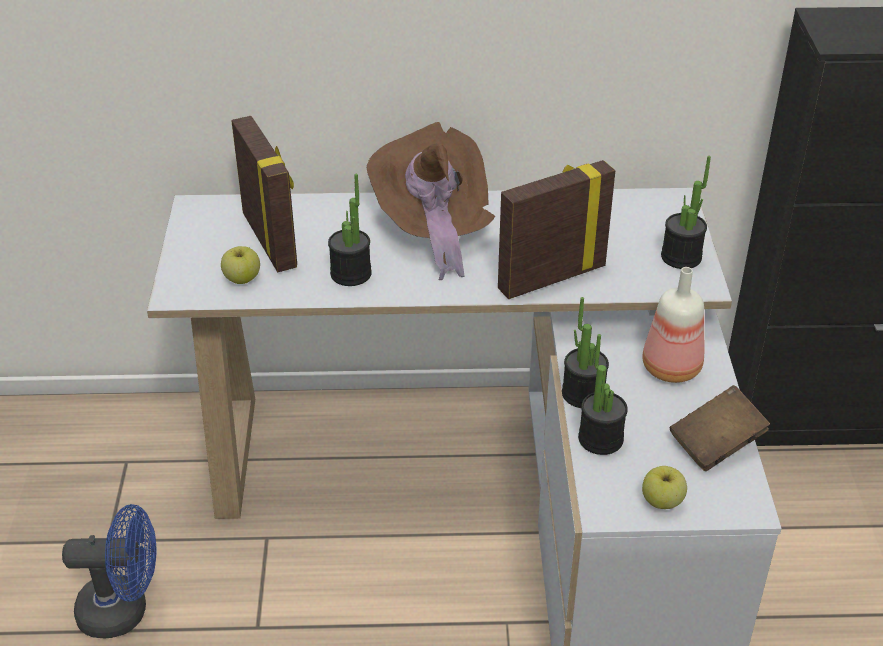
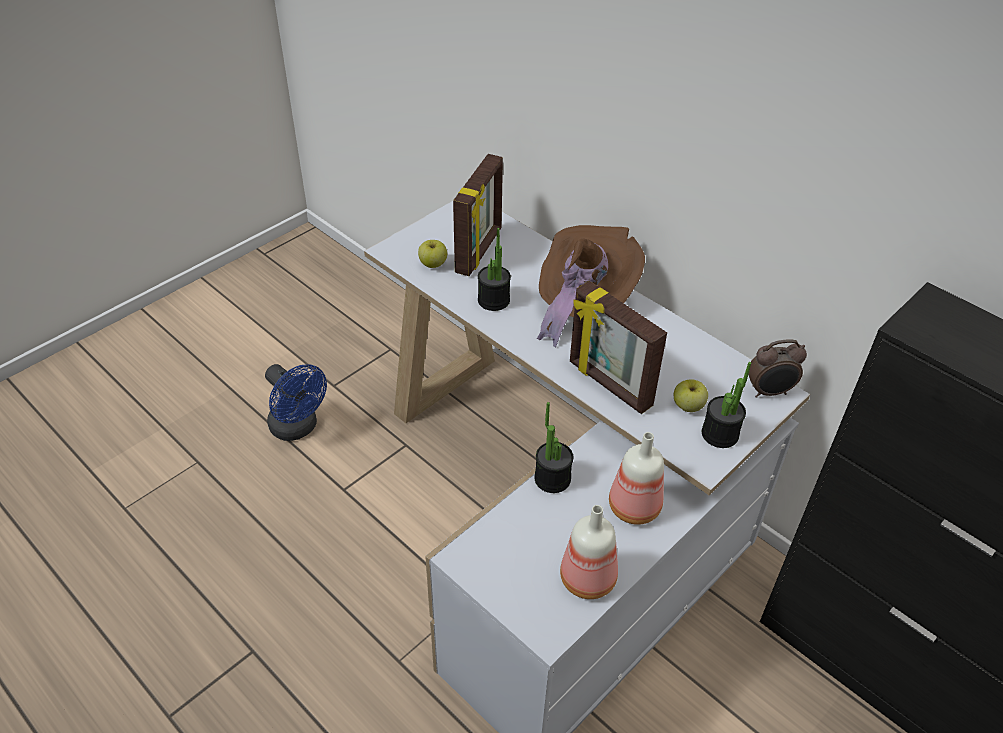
camera: 45 degrees right, 5 degrees up
picture frame [498,160,615,299] -> picture frame turned 150 degrees counterclockwise [570,281,667,414]
potted plant [578,334,628,455] -> none
apple [642,466,687,509] -> apple moved to [674,379,708,412]
brown book [670,385,770,471] -> bottle [560,505,618,599]
none -> alarm clock [748,339,807,398]

